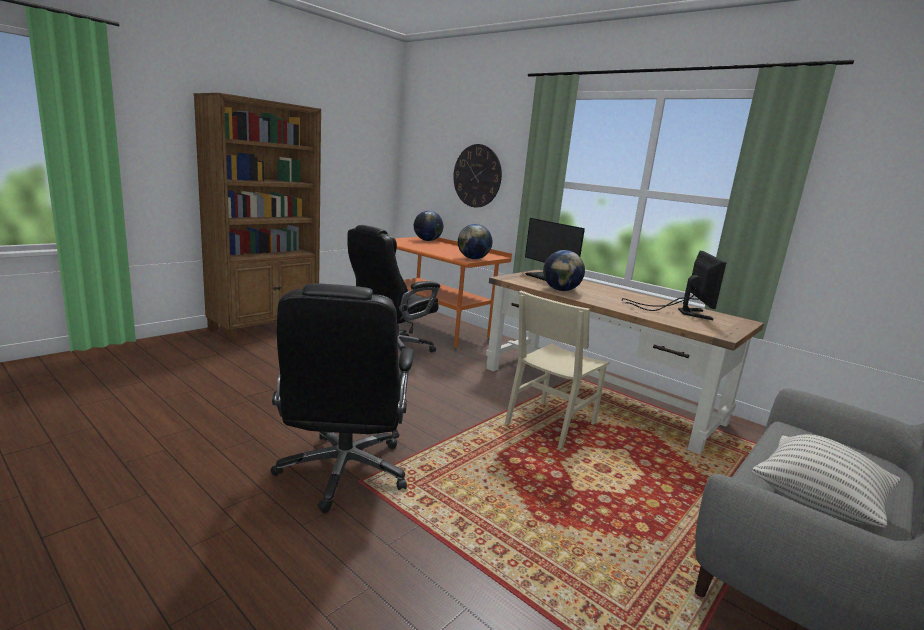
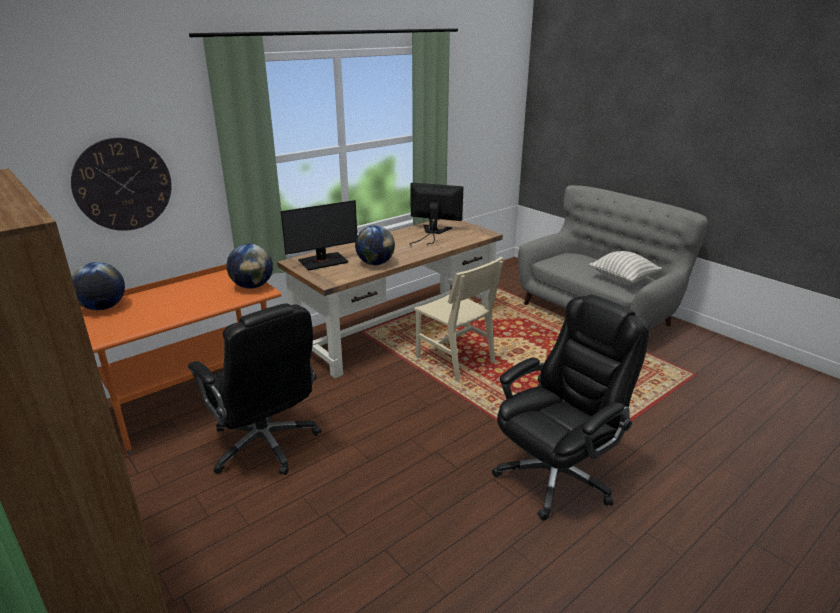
camera: 80 degrees left, 10 degrees up
black office chair [271,283,415,513] -> black office chair turned 45 degrees counterclockwise [492,295,650,520]

